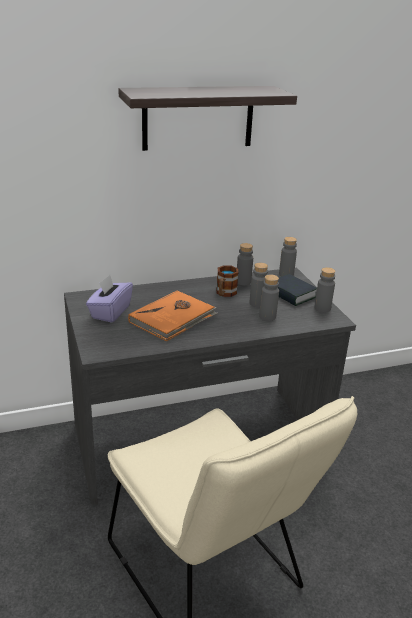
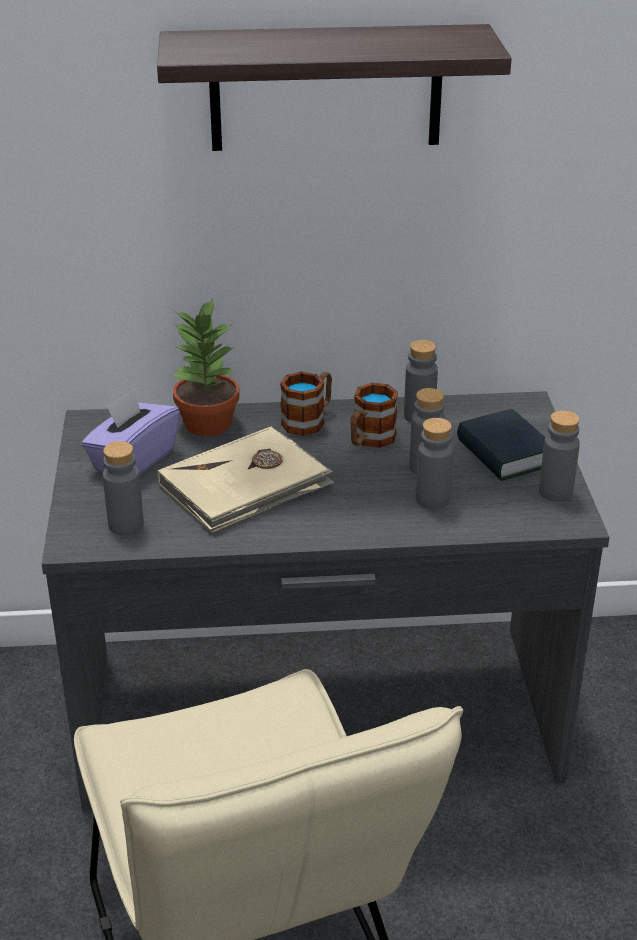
camera: 15 degrees right, 5 degrees up
orange book [128,290,218,341] -> beige book [158,426,334,533]
grey bottle [279,237,297,276] -> grey bottle moved to [103,441,144,535]
none -> potted plant [170,298,239,436]
none -> mug [280,371,332,436]

